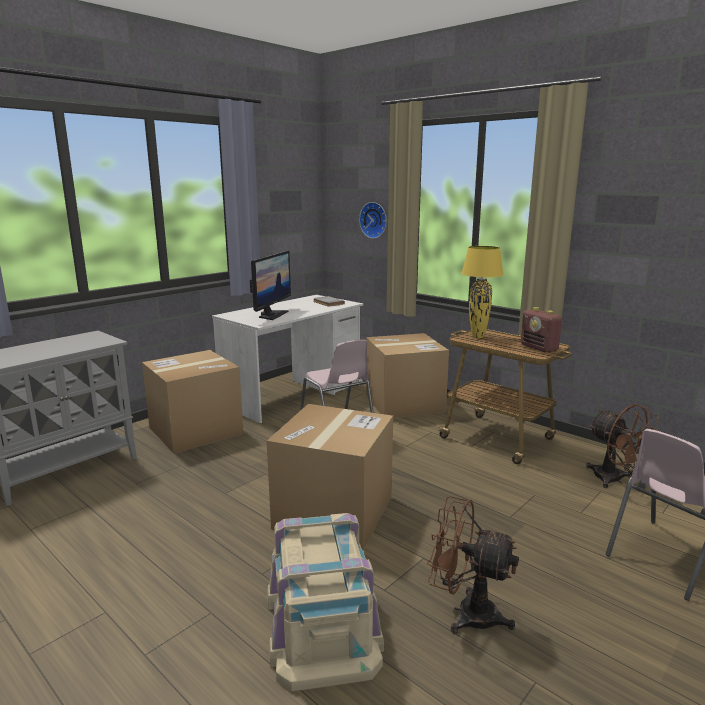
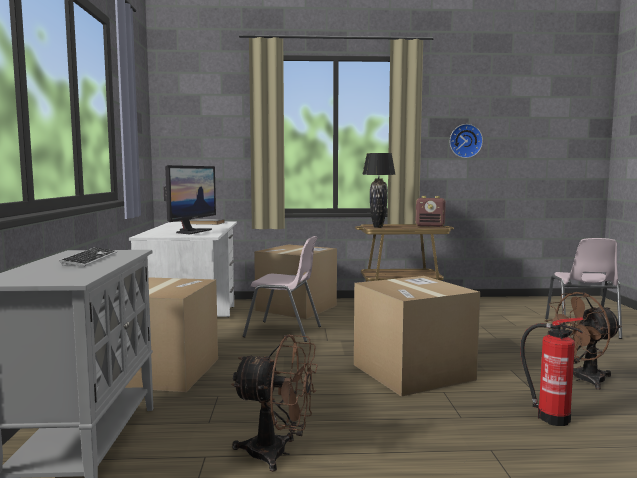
camera: 45 degrees left, 10 degrees down
monitor [250,251,291,320] -> monitor turned 45 degrees clockwise [164,165,216,234]
beige storage box [267,513,384,691] -> fire extinguisher [520,317,583,426]
wall clock [359,202,387,239] -> wall clock moved to [450,124,483,158]
yellow table lamp [461,246,504,338] -> black table lamp [362,153,396,228]
brown fan [586,404,661,488] -> brown fan moved to [231,334,318,472]
none -> keyboard [59,247,117,266]

